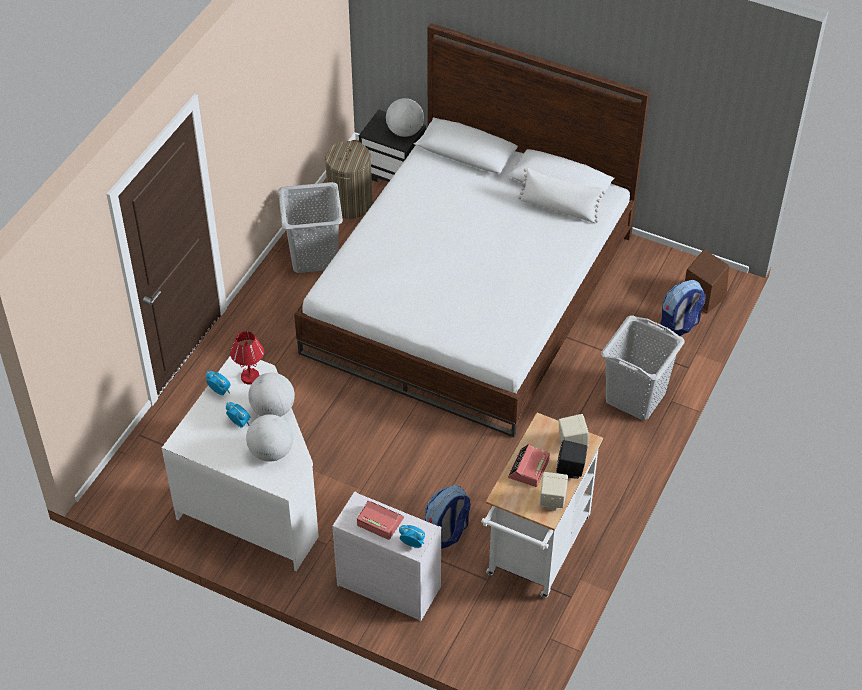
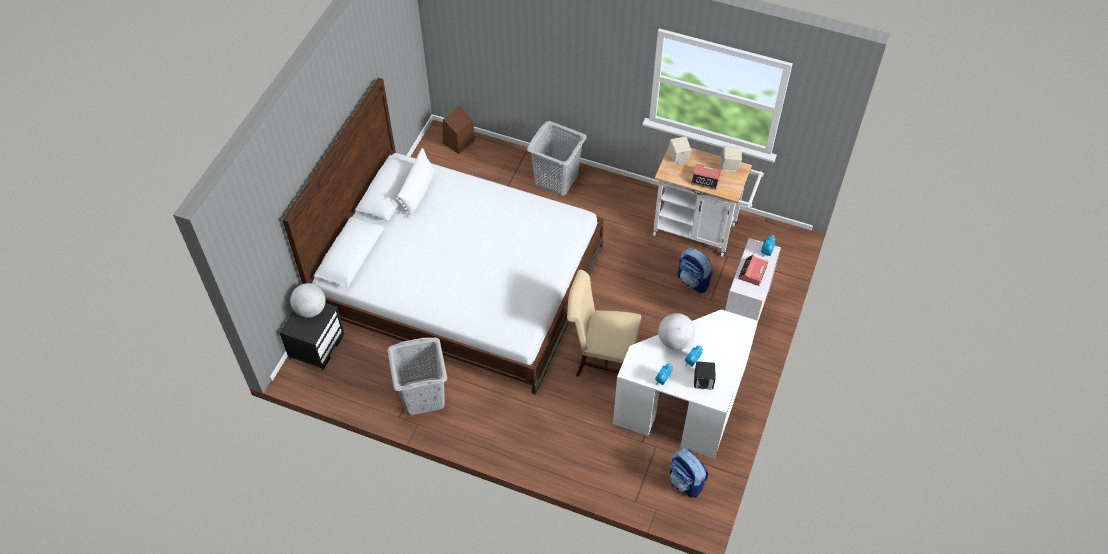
camera: 95 degrees left, 5 degrees up
red table lamp [230,331,264,385] -> none
globe [246,414,293,462] -> none
laundry basket [325,140,373,219] -> none
black speaker [556,440,587,479] -> black speaker moved to [694,361,716,389]
backpack [660,280,705,336] -> backpack moved to [670,448,708,498]
none -> beige chair [567,270,641,377]

